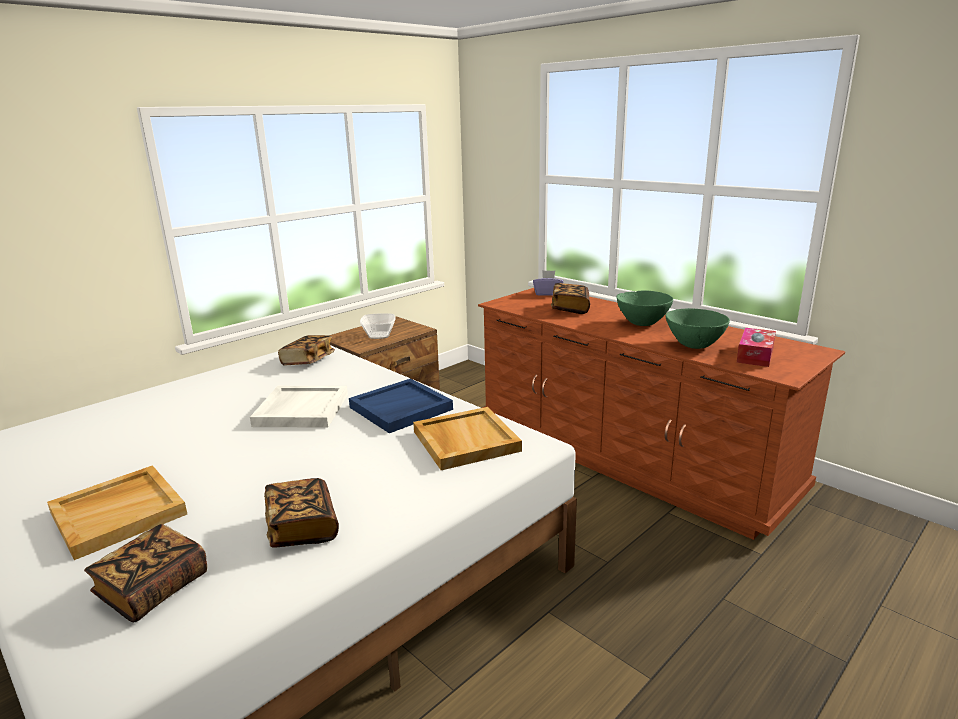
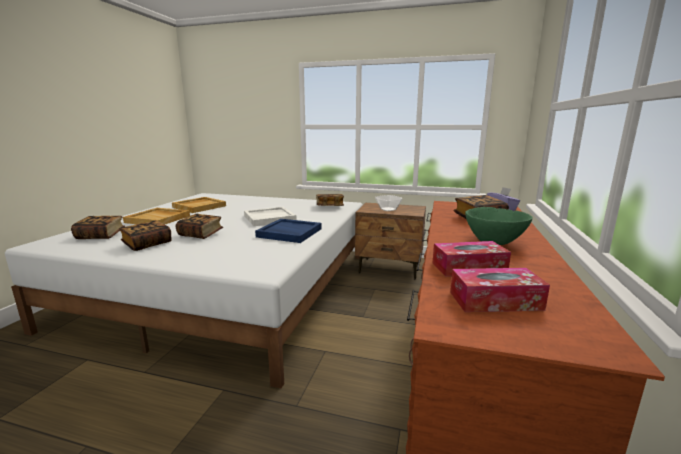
camera: 60 degrees right, 5 degrees down
beige tray [413,407,522,470] -> beige tray moved to [172,197,226,213]
green bowl [665,308,730,349] -> tissue box [433,241,511,277]
none -> book [176,214,223,239]

